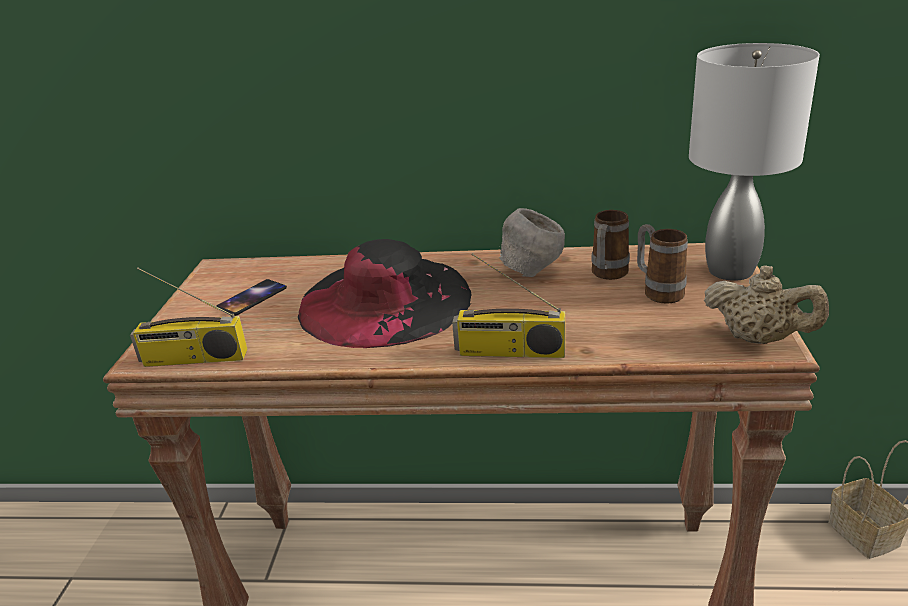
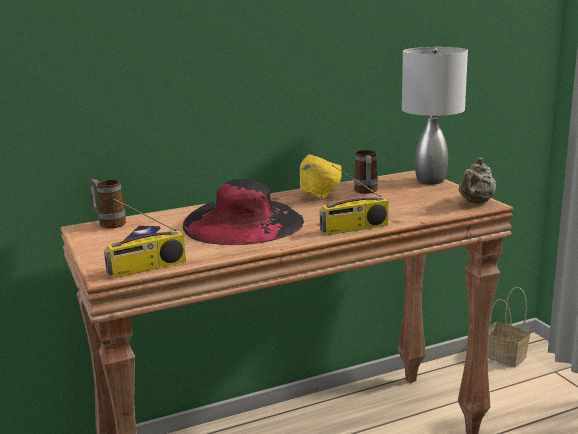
camera: 30 degrees left, 10 degrees down
grey bowl [499,208,565,277] -> yellow bowl [300,154,342,199]
mug [637,224,688,304] -> mug moved to [88,179,126,228]
beige teapot [704,265,829,344] -> beige teapot turned 120 degrees clockwise [458,158,496,204]

